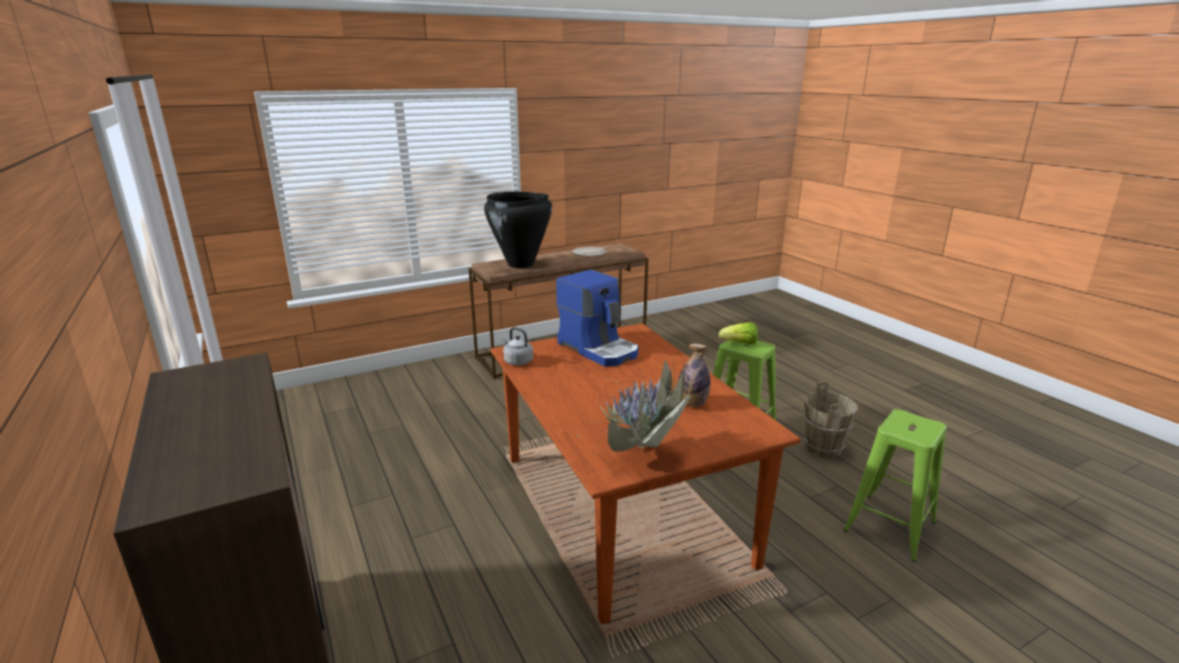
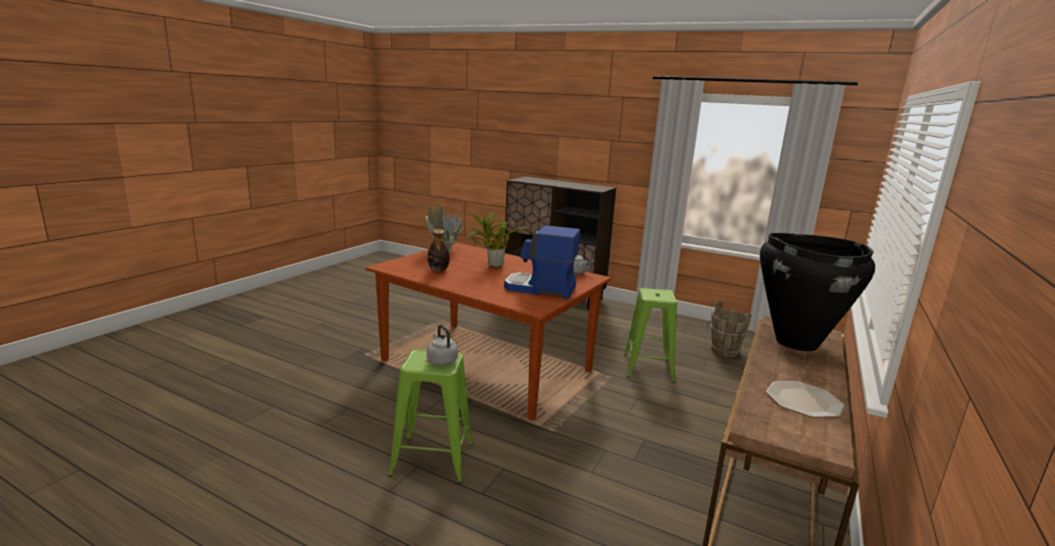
camera: 145 degrees right, 5 degrees down
lettuce [719,322,758,344] -> grey kettle [427,325,458,366]
brown bucket [803,381,858,458] -> brown bucket moved to [710,301,752,357]
green stool [843,409,947,562] -> green stool moved to [624,288,677,382]
none -> potted plant [467,211,528,267]

